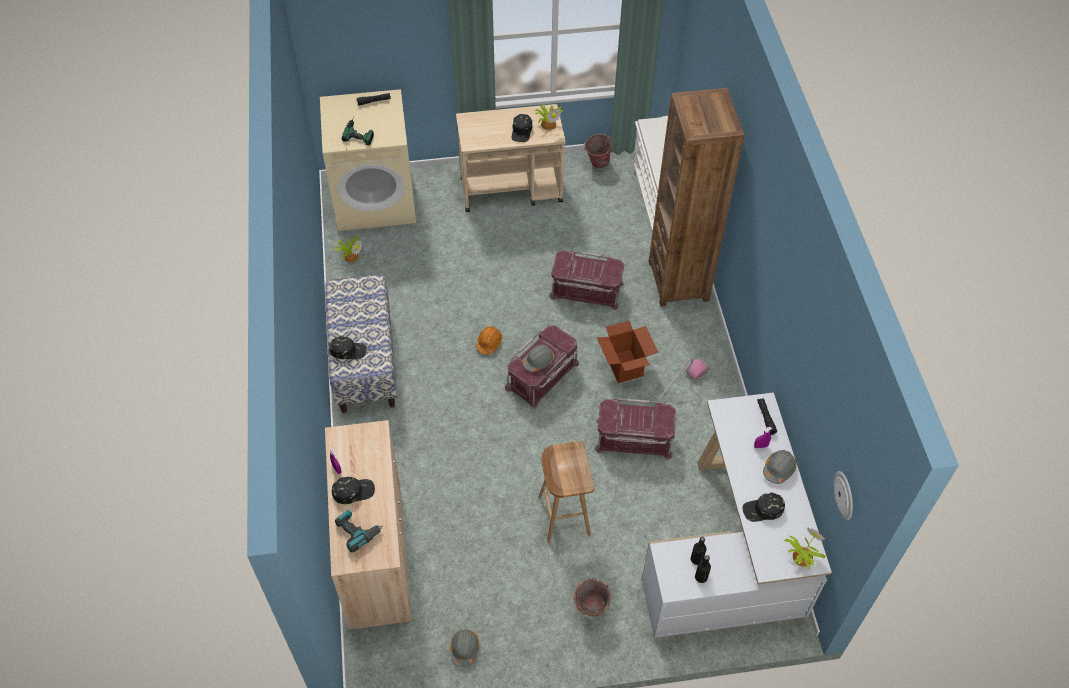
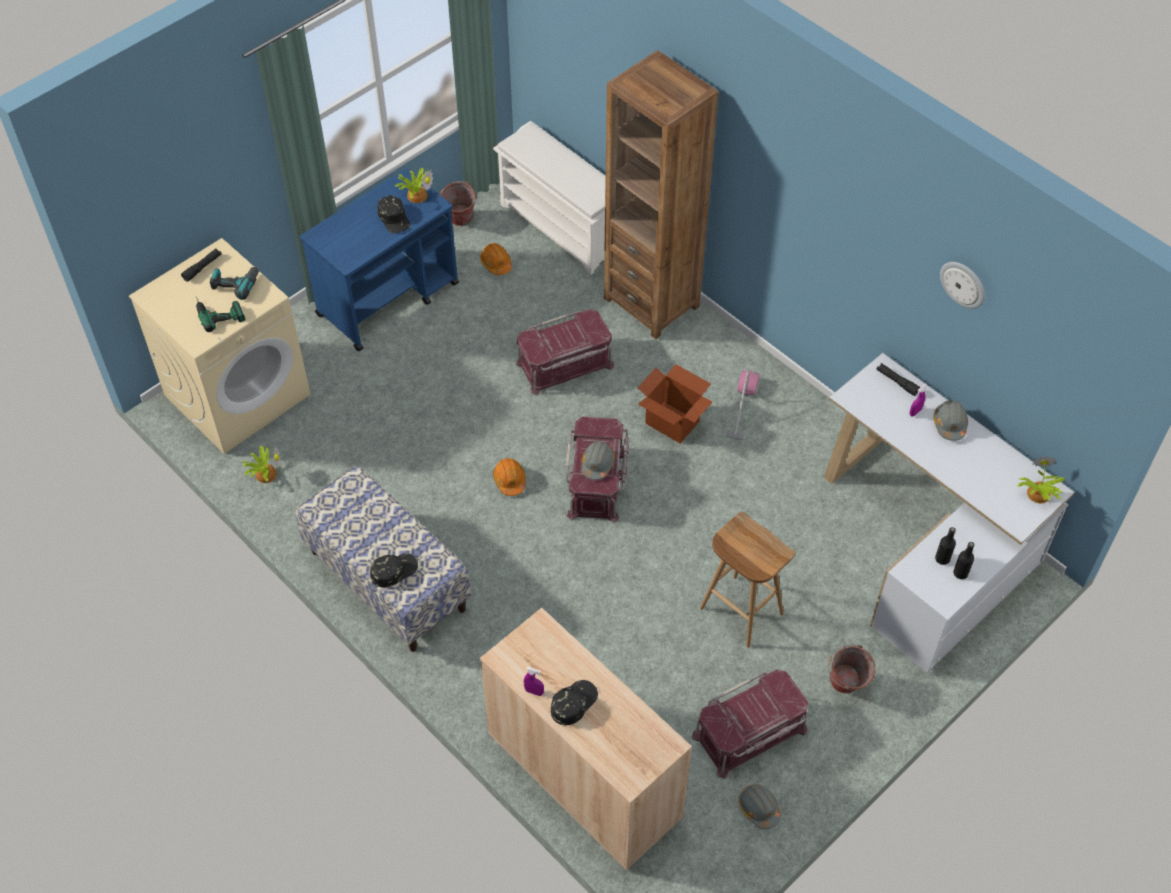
camera: 35 degrees left, 0 degrees up
power drill [335,510,383,552] -> power drill moved to [210,266,259,300]
beige cart [456,104,566,212] -> blue cart [300,169,459,351]
red storage box [595,398,676,460] -> red storage box moved to [692,669,809,779]
black cap [742,492,785,522] -> none
wall clock [834,471,853,520] -> wall clock moved to [940,262,985,309]
none -> orange hard hat [480,243,512,275]

